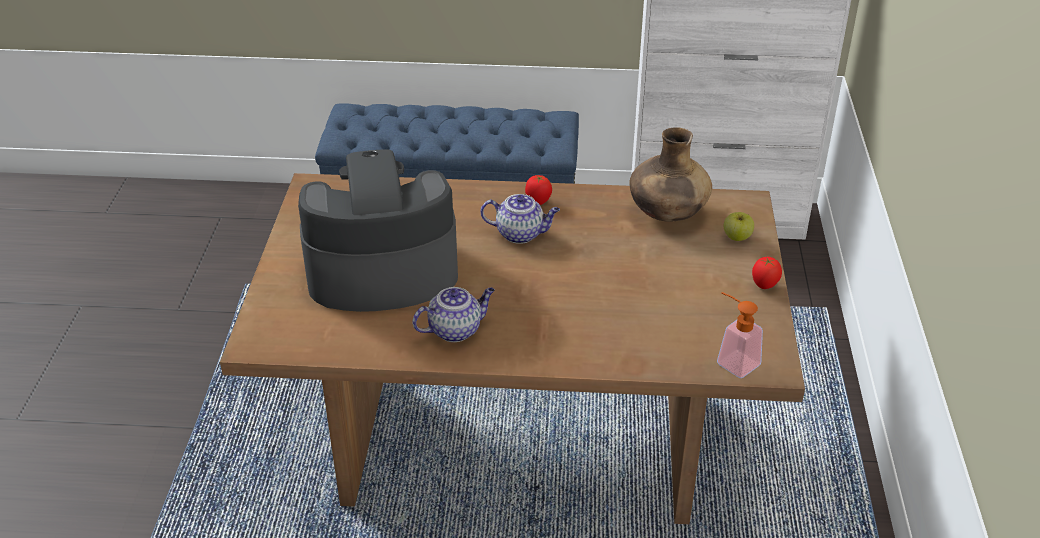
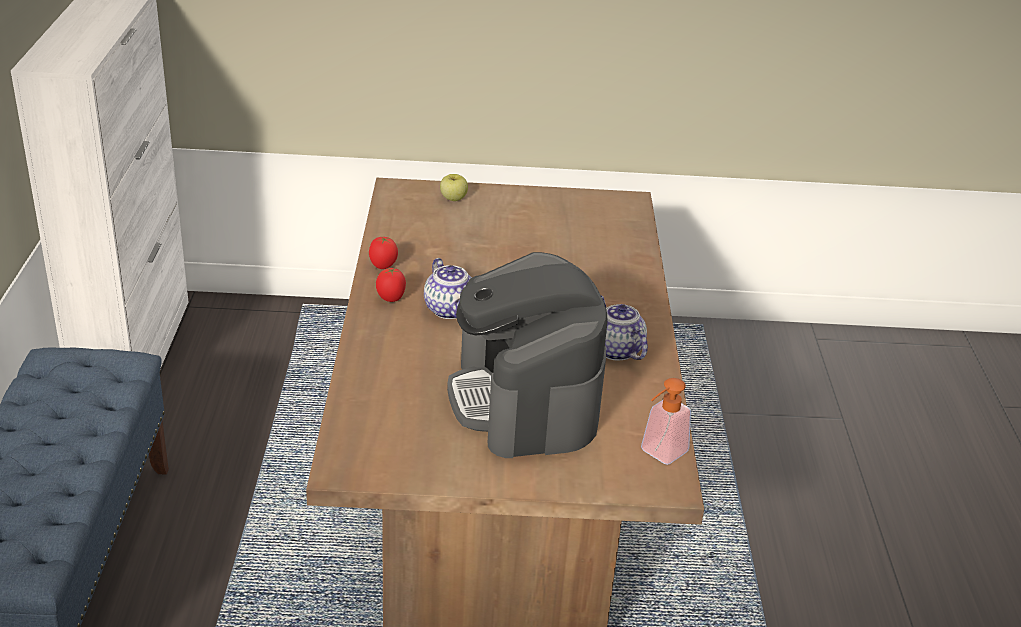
camera: 95 degrees left, 5 degrees down
teapot [480,194,560,244] -> teapot turned 150 degrees clockwise [424,258,472,319]
brown vase [629,127,712,222] -> none
soap dispenser [717,292,763,378] -> soap dispenser moved to [641,378,691,465]
tomato [752,257,782,289] -> tomato moved to [369,237,398,269]

